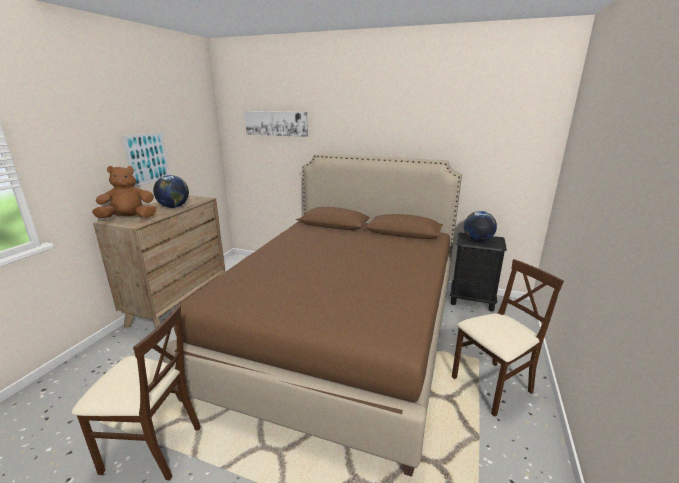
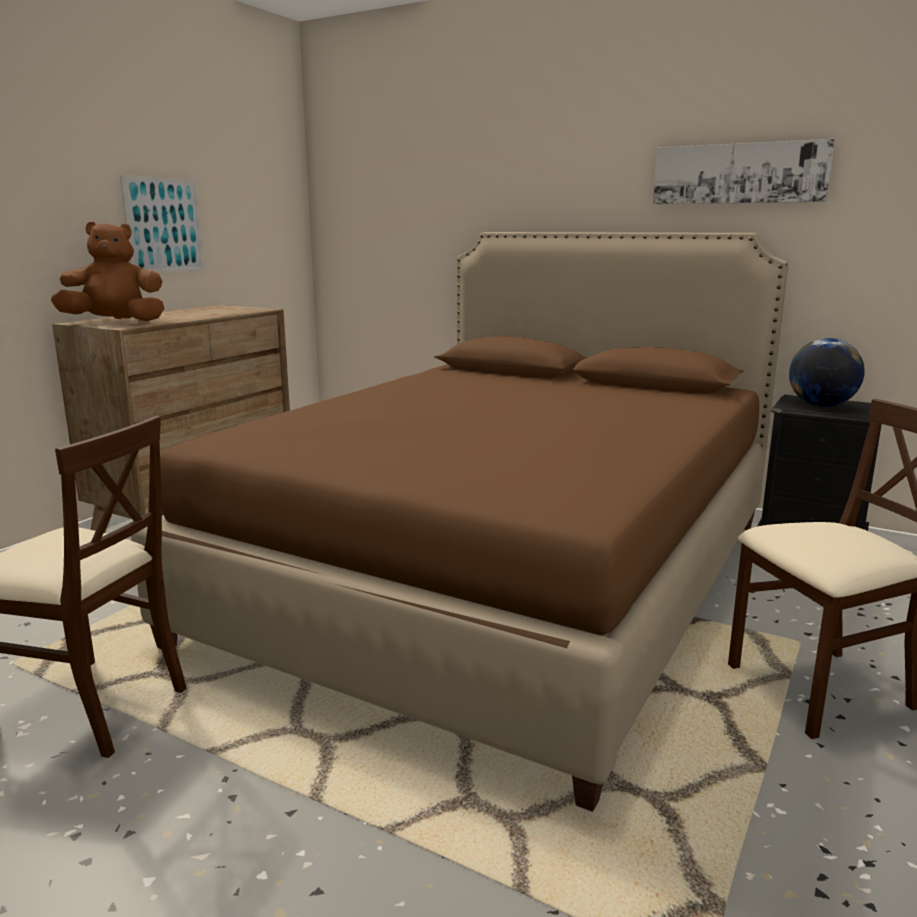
camera: 10 degrees right, 5 degrees down
globe [153,175,189,208] -> none
picture [245,111,308,137] -> picture moved to [653,139,835,204]

